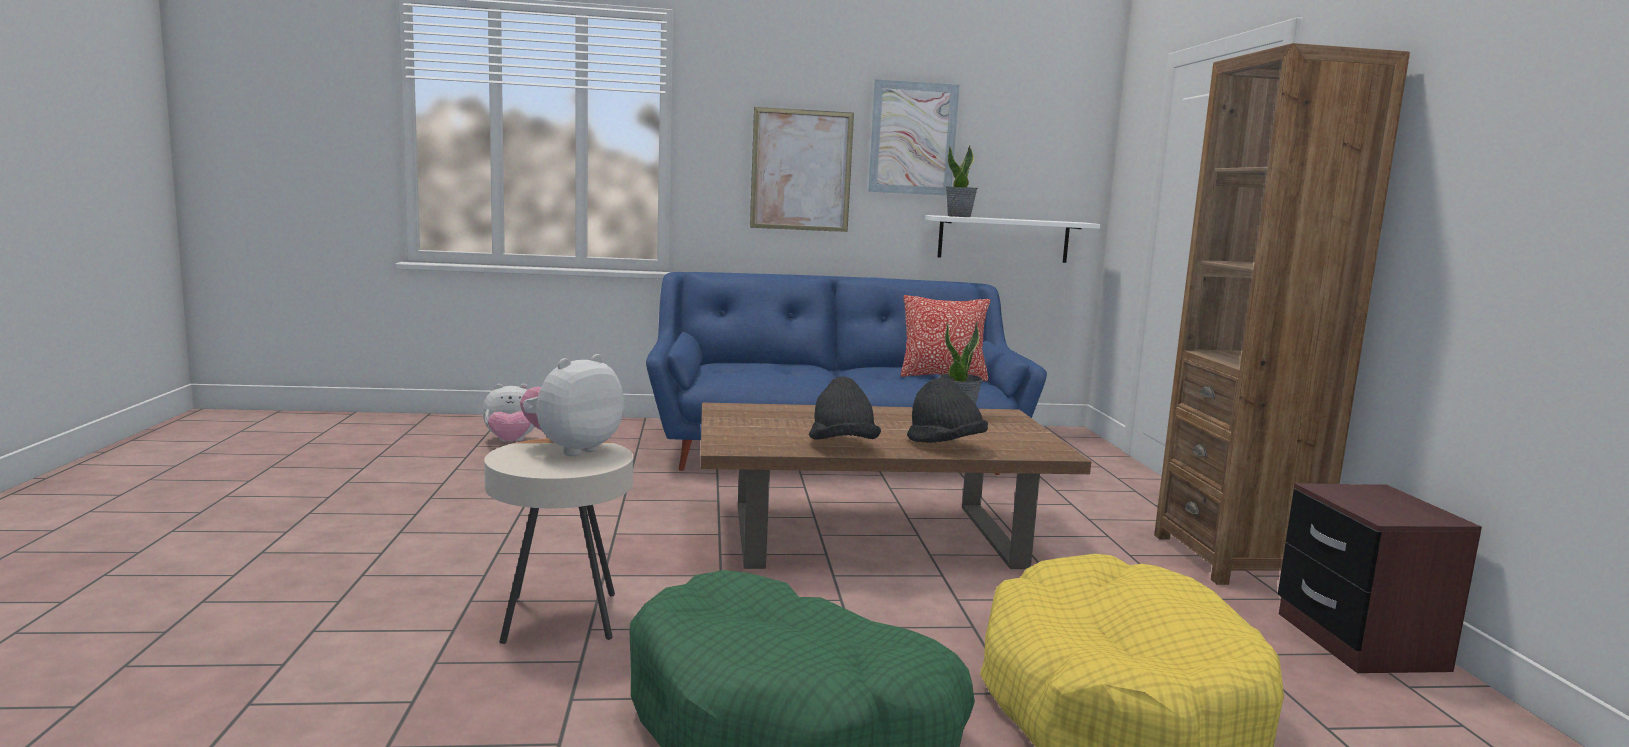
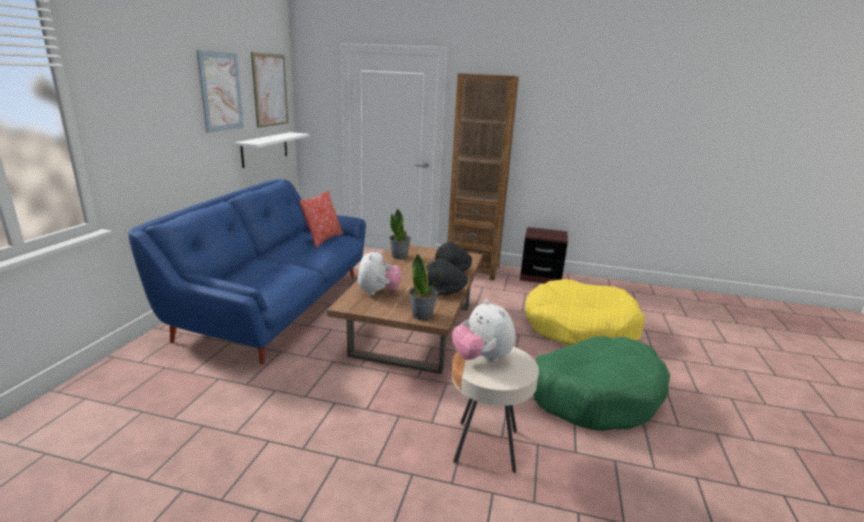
camera: 70 degrees left, 10 degrees up
plush toy [482,384,535,441] -> plush toy moved to [358,249,401,295]
picture [750,107,854,232] -> picture moved to [251,52,288,128]
potted plant [946,145,978,217] -> potted plant moved to [409,253,438,320]

